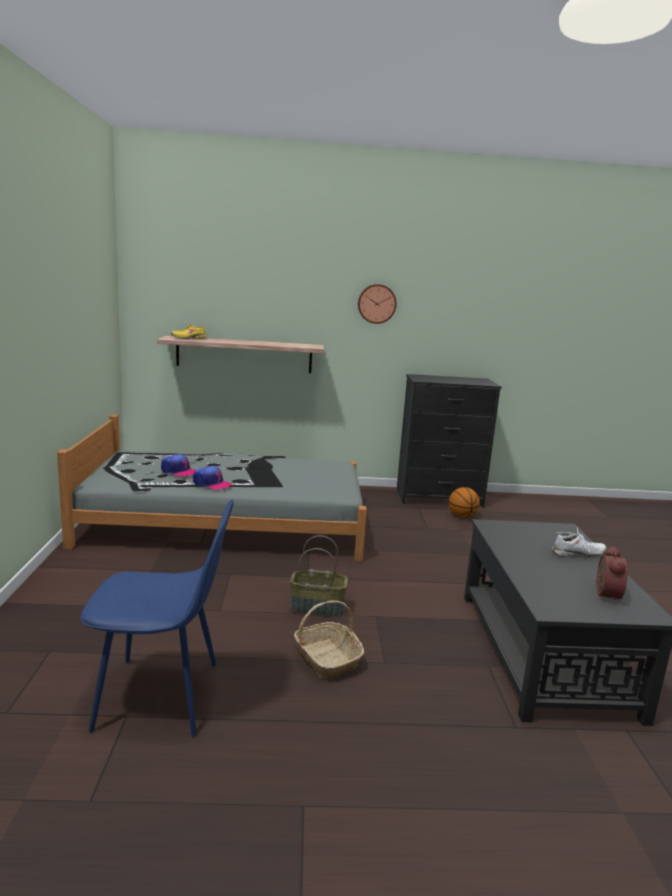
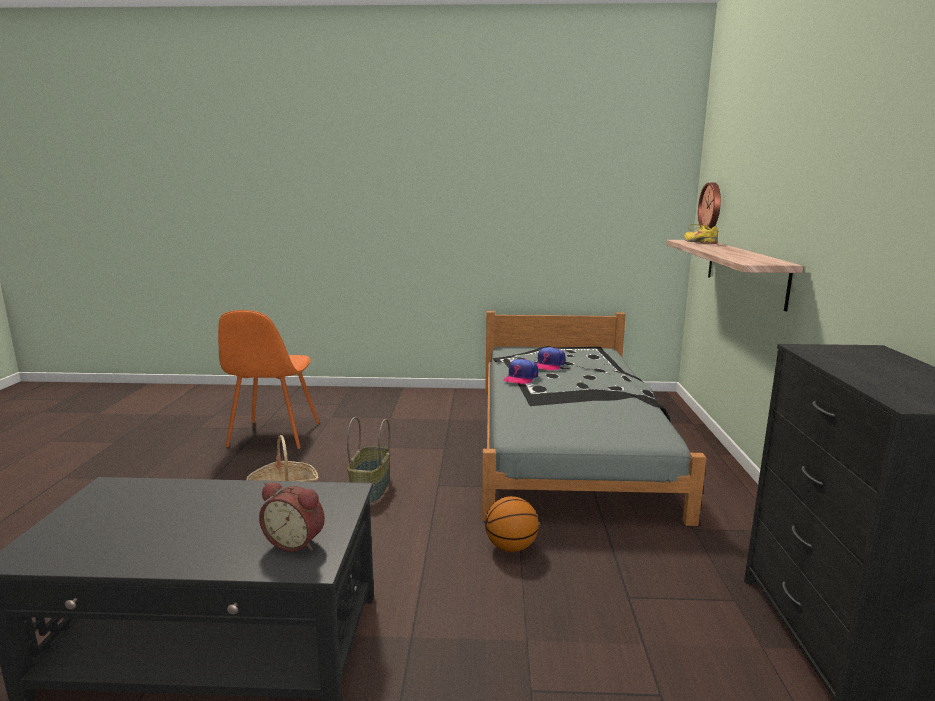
camera: 95 degrees right, 0 degrees up
blue chair [81,499,234,736] -> orange chair [218,310,319,449]
wall clock [358,284,397,324] -> wall clock moved to [698,182,721,229]
basketball [449,487,480,518] -> basketball moved to [485,496,539,552]
white shoe [552,527,607,557] -> none
alarm clock [596,546,628,604] -> alarm clock moved to [259,482,325,552]

